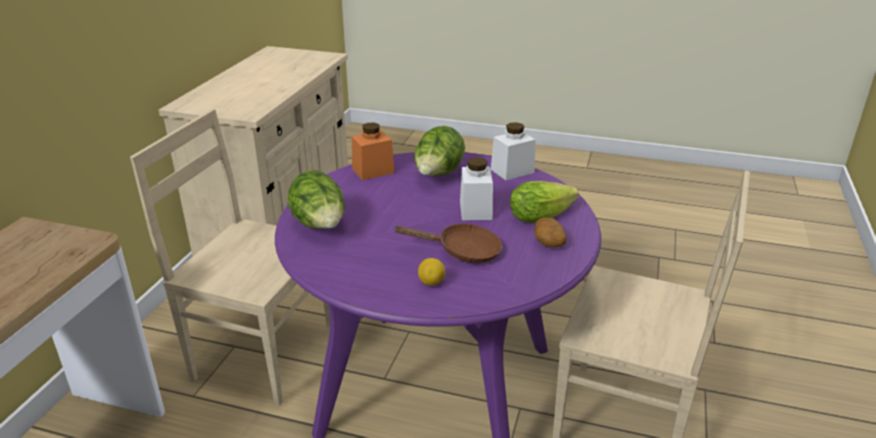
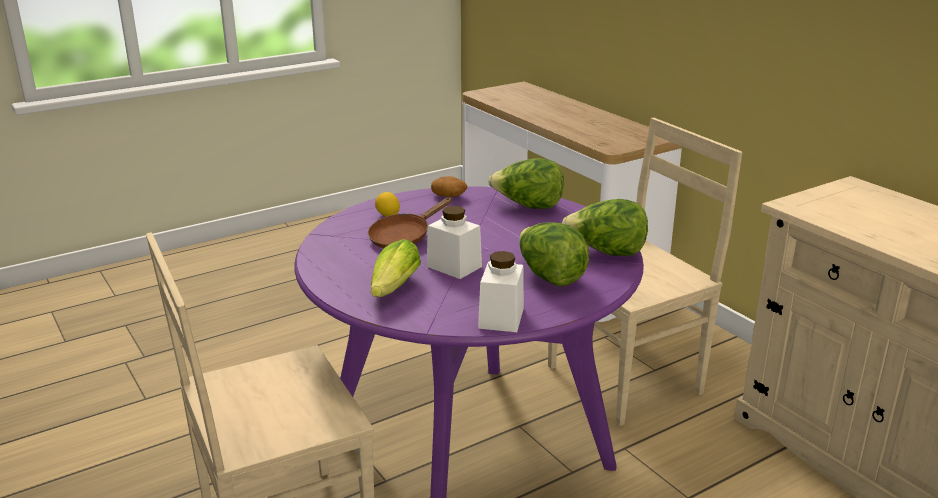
camera: 130 degrees right, 5 degrees down
orange jar [352,122,395,180] -> lettuce [562,199,648,256]
potato [535,218,567,247] -> potato moved to [431,176,467,197]

